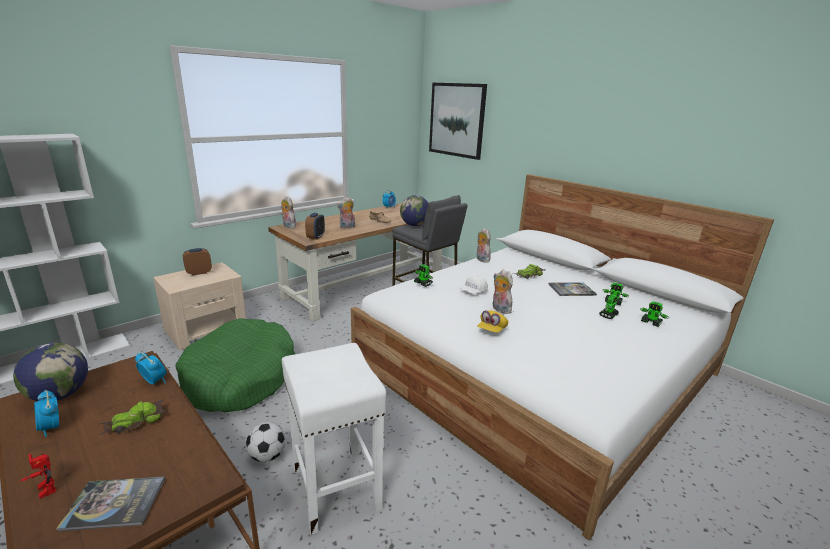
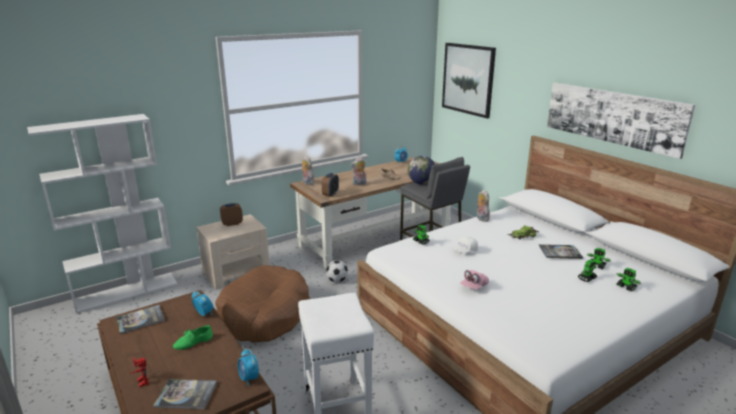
camera: 10 degrees right, 0 degrees up
globe [13,343,88,401] -> book [116,305,165,334]
alarm clock [34,390,59,437] -> alarm clock moved to [238,348,259,386]
toy car [100,400,166,435] -> green shoe [173,325,213,350]
green dog bed [175,318,295,413] -> brown dog bed [215,265,310,343]
football [246,422,286,462] -> football moved to [326,260,348,282]
yellow cap [477,310,508,333] -> pink cap [460,270,489,290]
plush toy [493,270,513,314] -> none
none -> picture [547,83,695,159]

